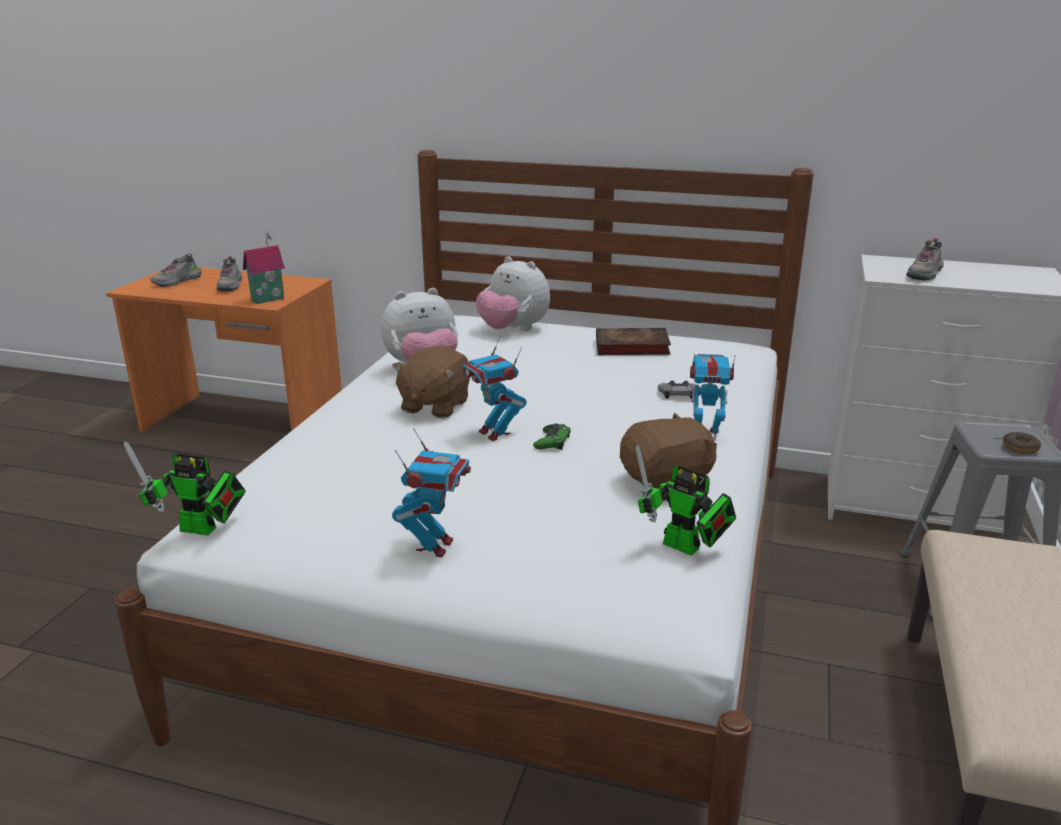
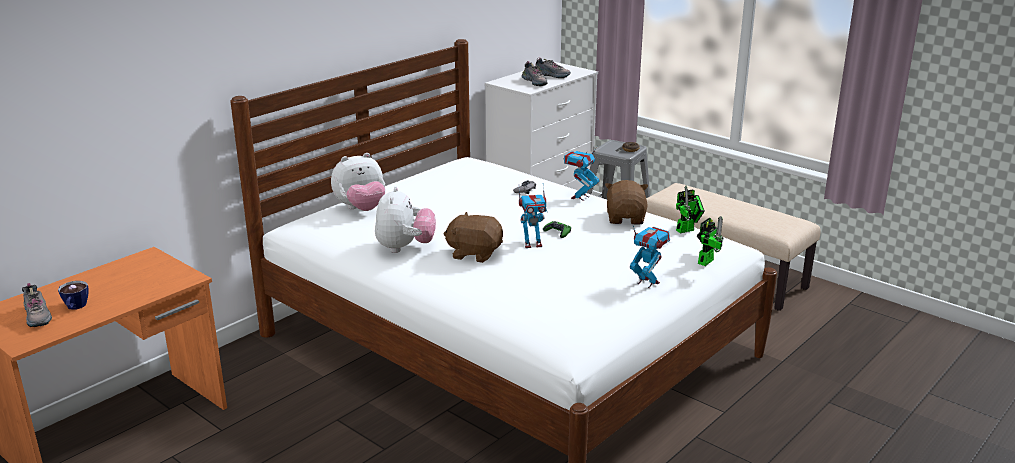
camera: 65 degrees left, 0 degrees up
toy robot [124,441,246,536] -> toy robot moved to [697,216,724,266]
shoe [217,256,242,291] -> shoe moved to [535,57,571,78]
toy house [243,230,285,304] -> none
brown plush toy [392,346,470,418] -> brown plush toy turned 150 degrees clockwise [443,212,503,263]
book [596,328,671,355] -> none
none -> cup [58,281,88,310]

